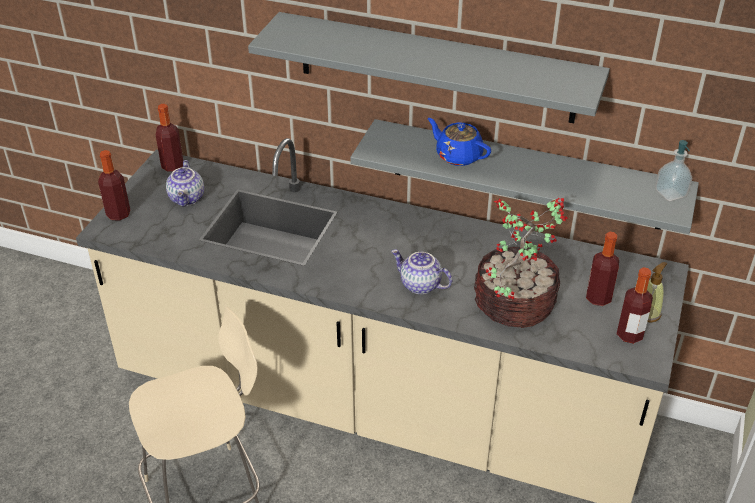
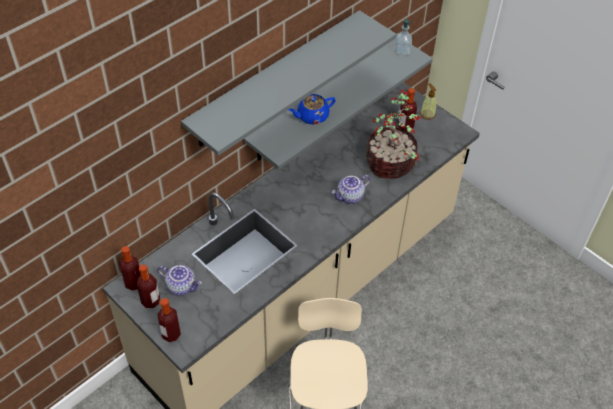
camera: 65 degrees left, 10 degrees up
bottle [617,267,653,344] -> bottle moved to [137,264,160,308]

